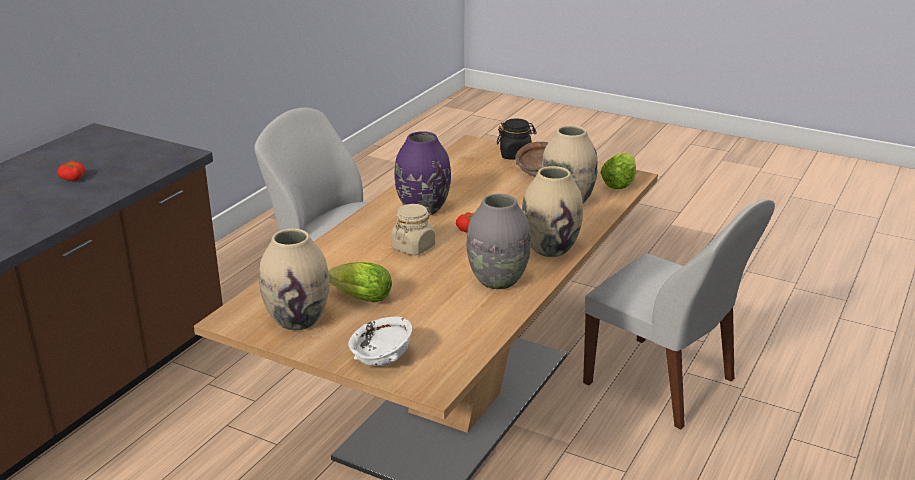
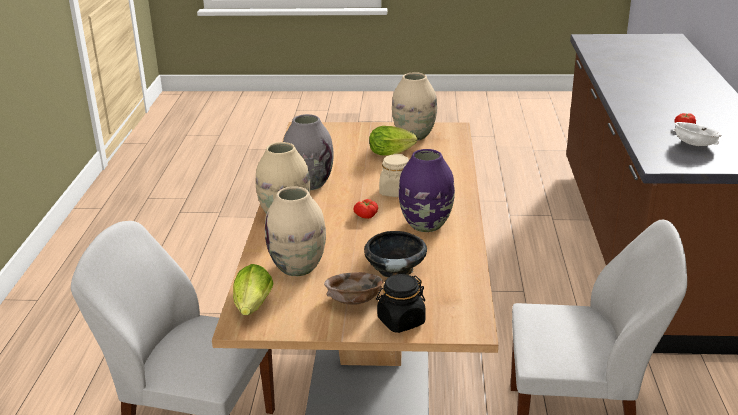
camera: 155 degrees right, 0 degrees up
white bowl [348,317,412,366] -> white bowl moved to [674,122,722,146]
none -> black bowl [364,231,427,278]

